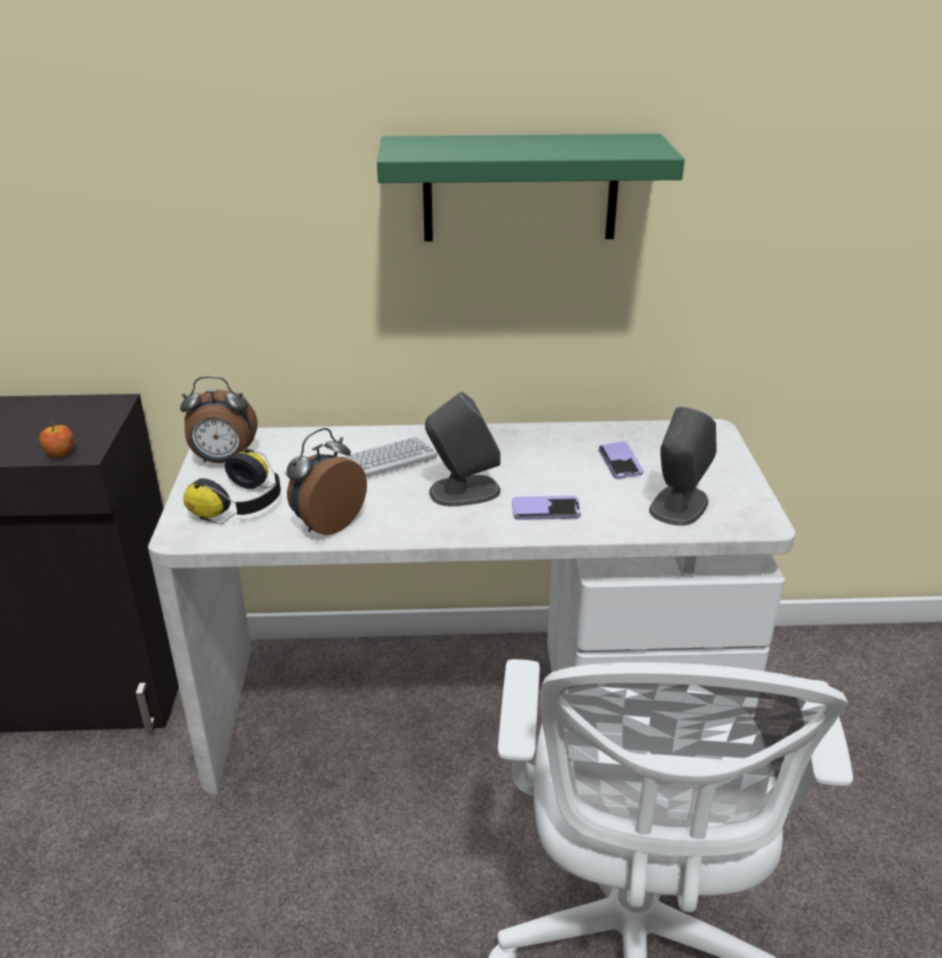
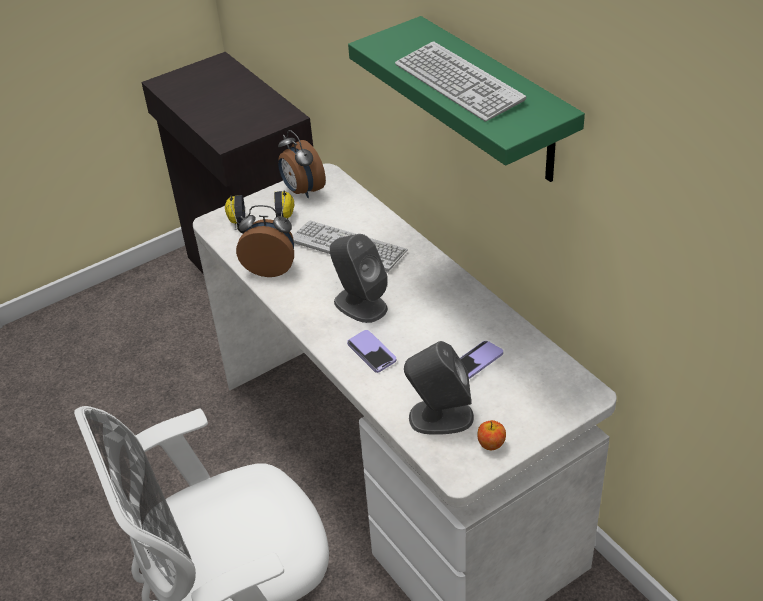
camera: 60 degrees right, 10 degrees up
apple [39,422,74,458] -> apple moved to [477,420,506,450]
none -> keyboard [395,41,526,122]

